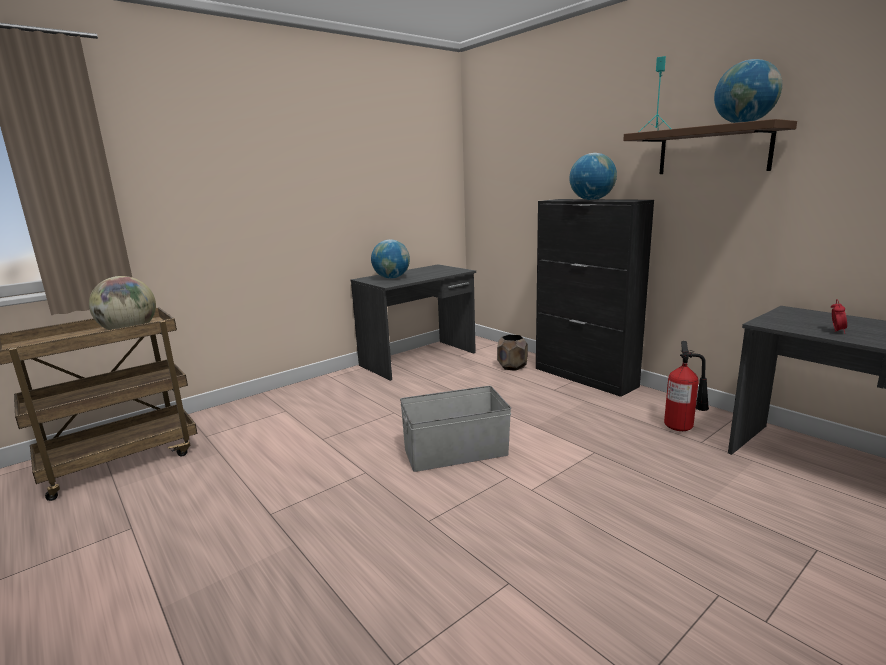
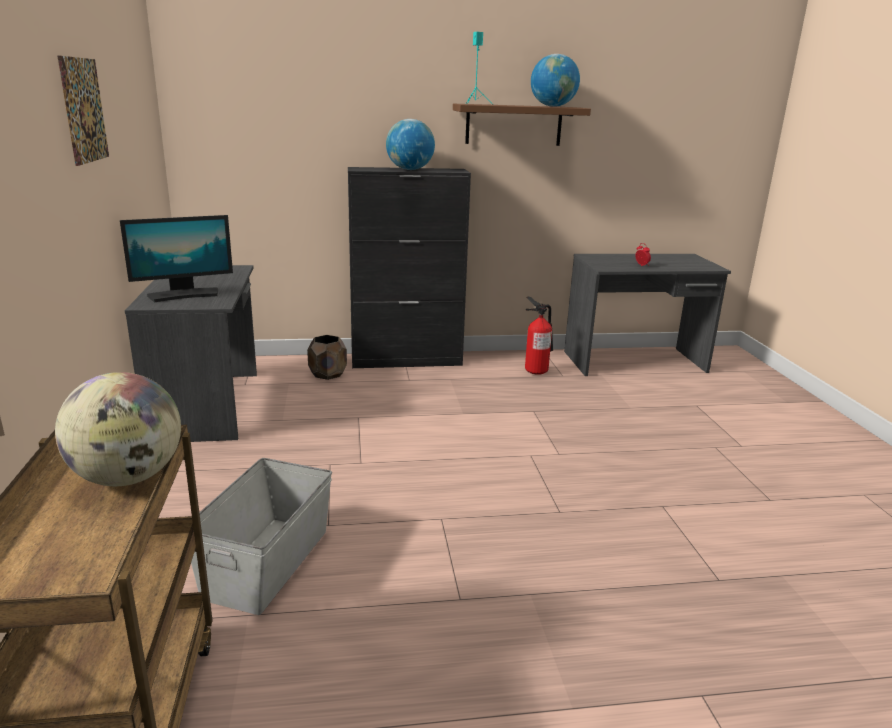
camera: 60 degrees left, 5 degrees up
globe [371,239,410,279] -> monitor [120,215,233,302]
grey storage box [400,386,511,472] -> grey storage box moved to [191,458,332,615]
none -> picture [57,56,109,166]

